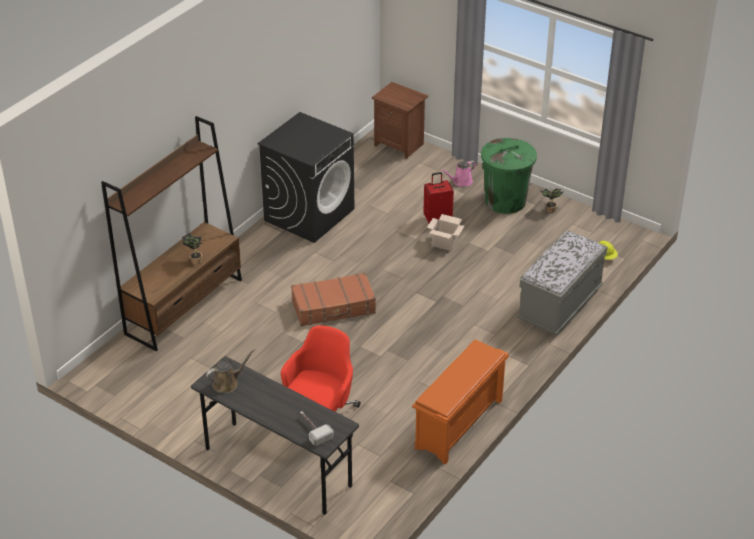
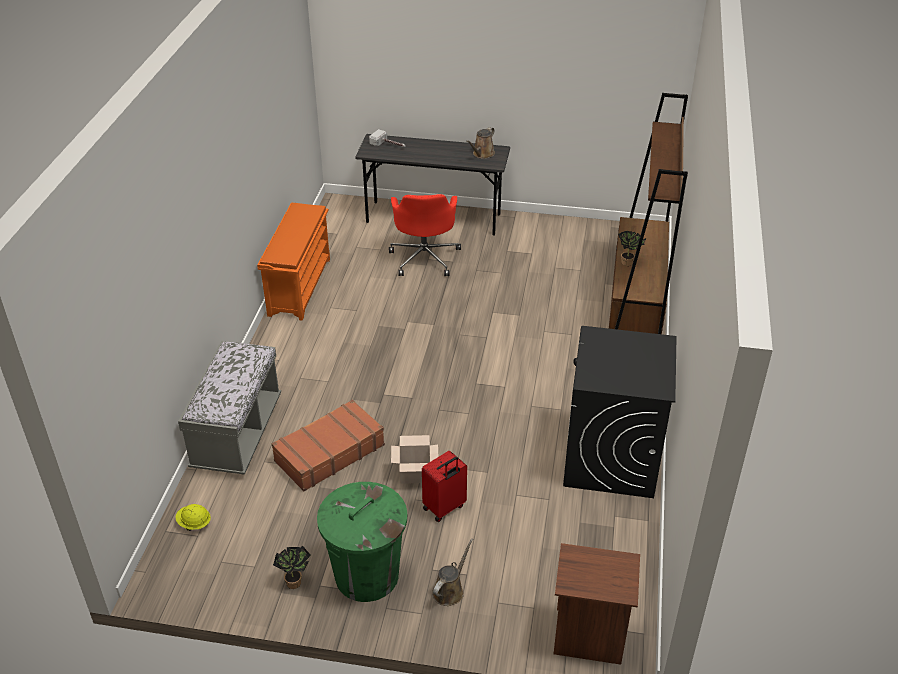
camera: 155 degrees right, 0 degrees up
brown suitcase [291,272,376,326] -> brown suitcase moved to [272,400,385,491]
pink watering can [440,161,476,186] -> brown watering can [432,538,473,606]

